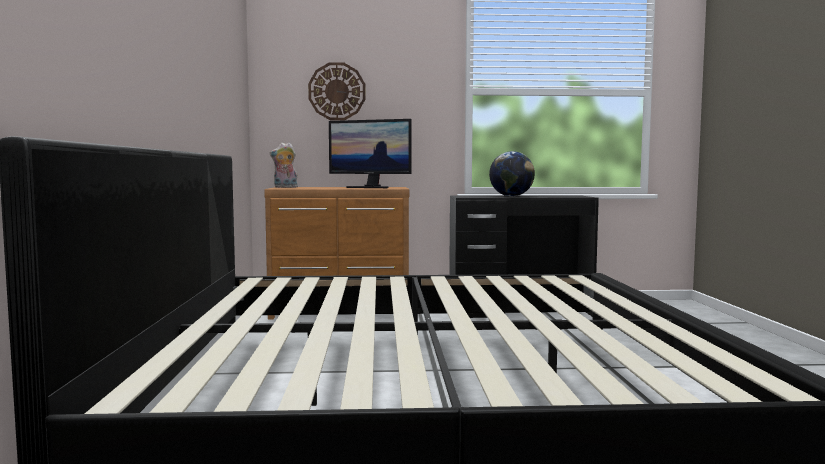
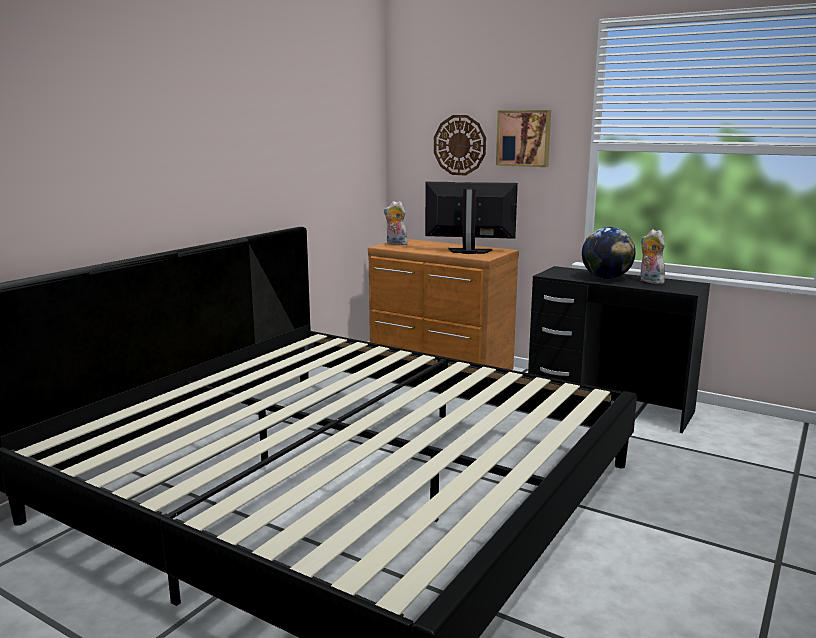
camera: 35 degrees right, 10 degrees up
monitor [329,119,412,188] -> monitor turned 135 degrees clockwise [425,182,518,254]
none -> picture [496,110,551,167]
none -> plush toy [640,229,665,284]

